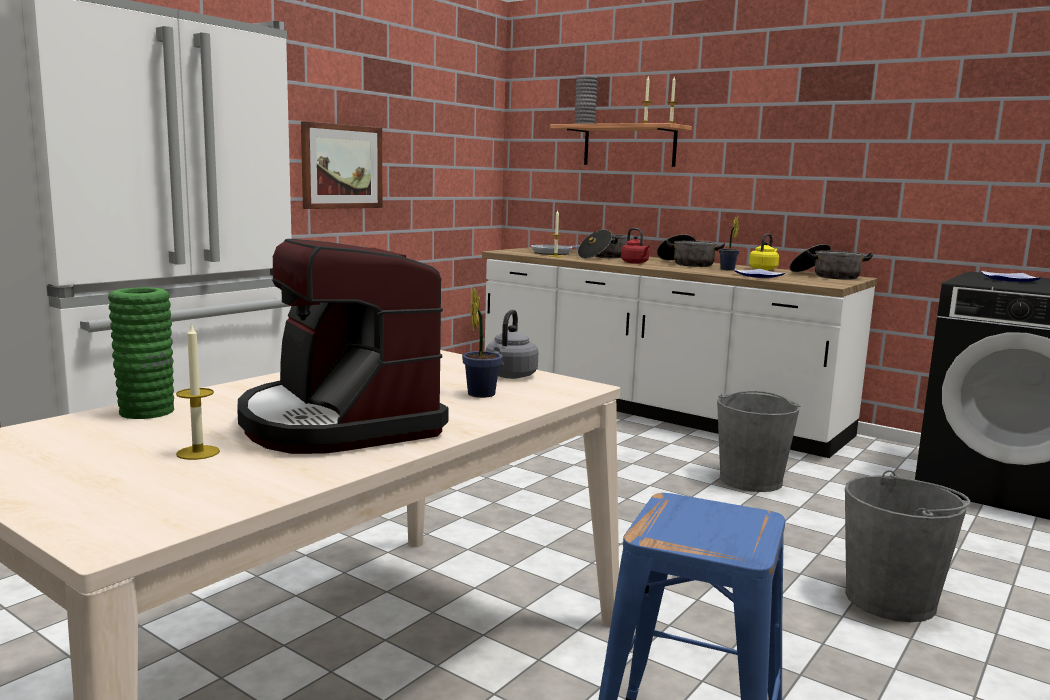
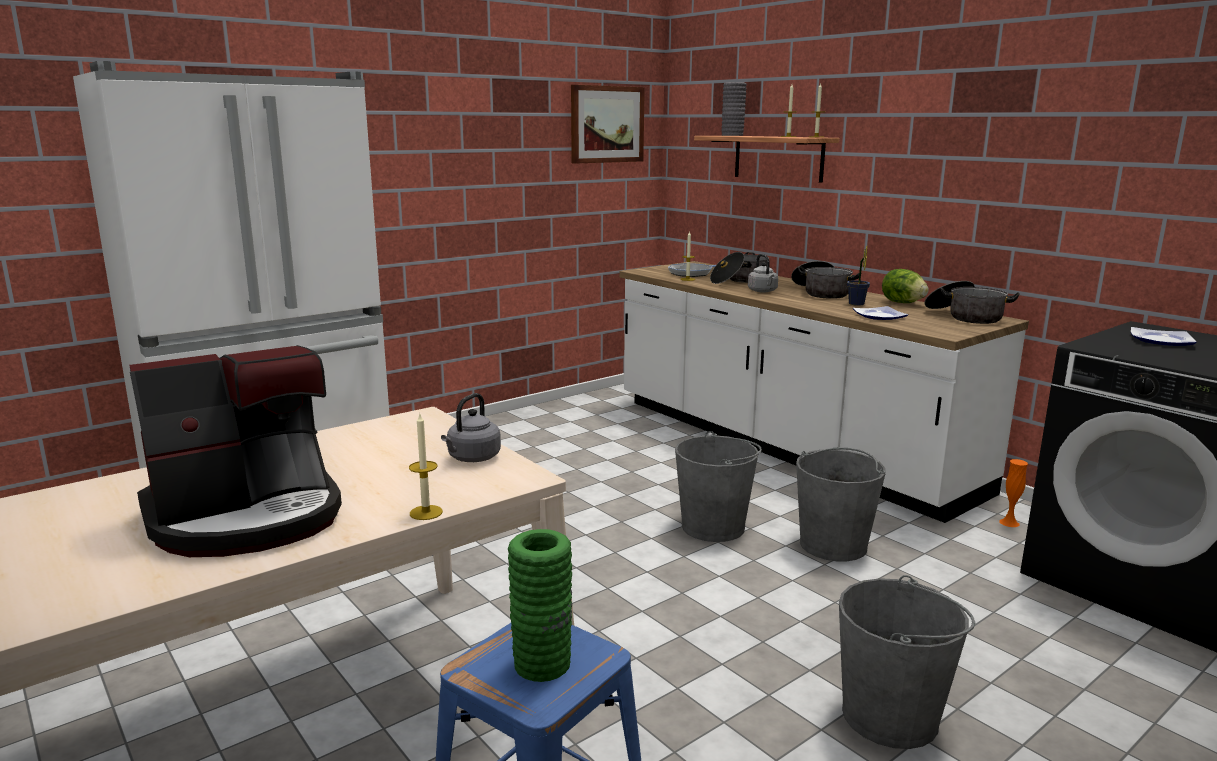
camera: 15 degrees right, 5 degrees up
green vase [108,287,174,419] -> green vase moved to [508,529,572,682]
candle [176,323,220,460] -> candle moved to [409,412,443,520]
coffee machine [237,239,449,454] -> coffee machine turned 105 degrees counterclockwise [130,345,342,557]
picture [301,121,382,209] -> picture moved to [571,85,645,164]
potted plant [462,285,503,398] -> none
red kettle [621,228,650,264] -> grey kettle [748,254,778,293]
yellow kettle [749,234,779,270] -> lettuce [882,269,929,303]
none -> grey bucket [675,431,762,542]
none -> orange vase [999,459,1028,527]

